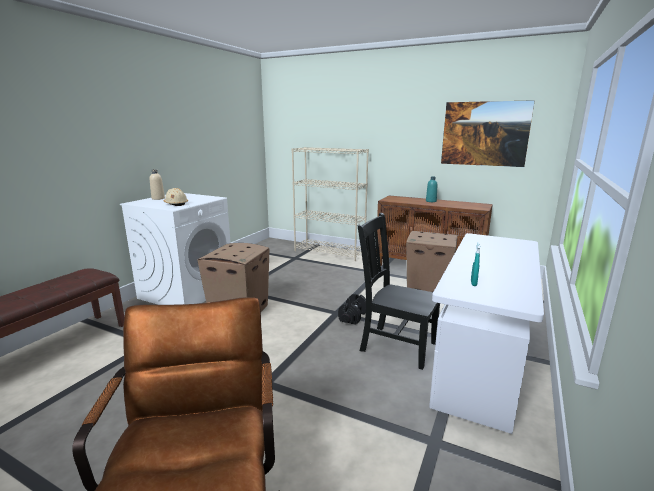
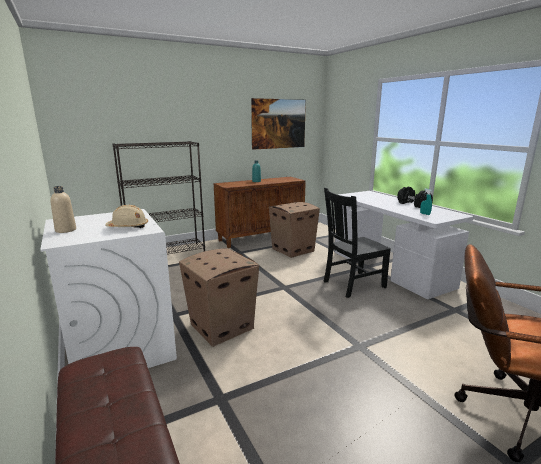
camera: 55 degrees left, 0 degrees up
beige bookcase [292,147,369,261] -> black bookcase [113,141,205,254]
black dumbbell [338,293,366,325] -> black dumbbell moved to [397,187,433,208]

